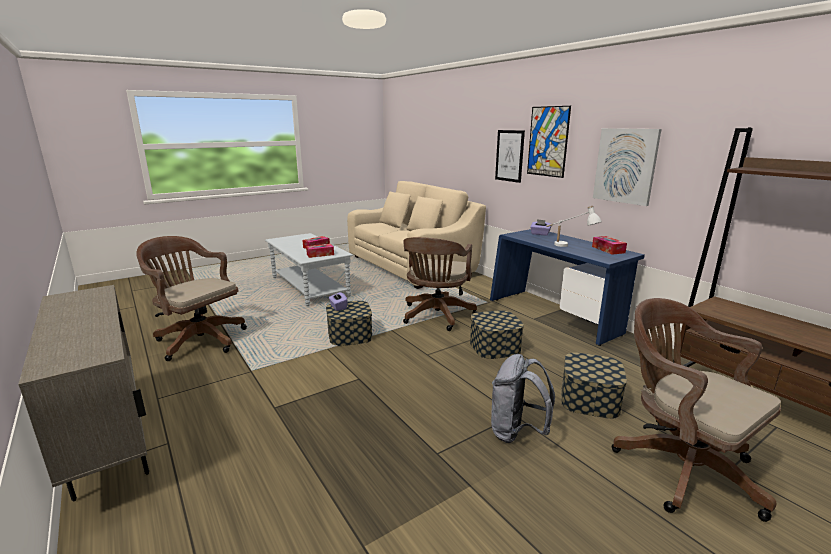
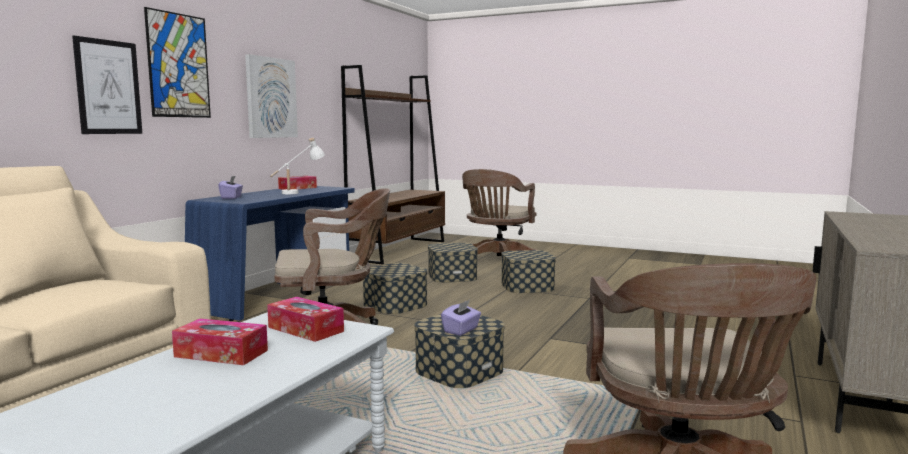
camera: 120 degrees left, 10 degrees down
grey backpack [491,354,555,443] -> storage box [502,250,556,293]

